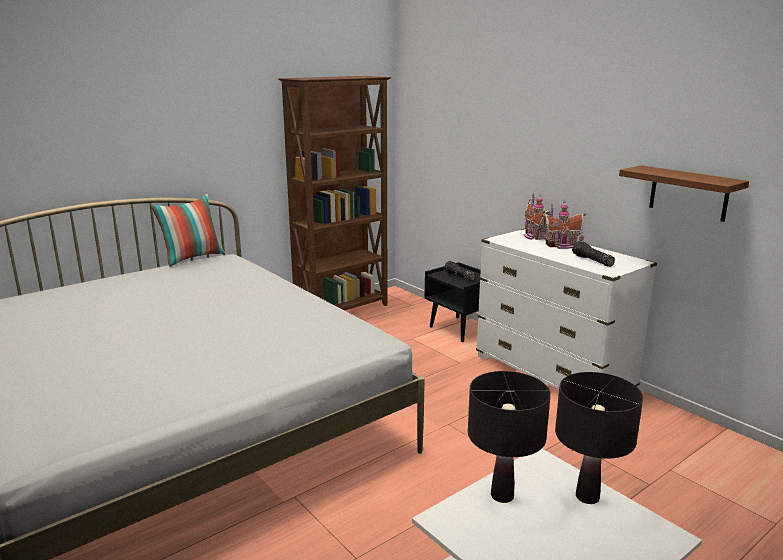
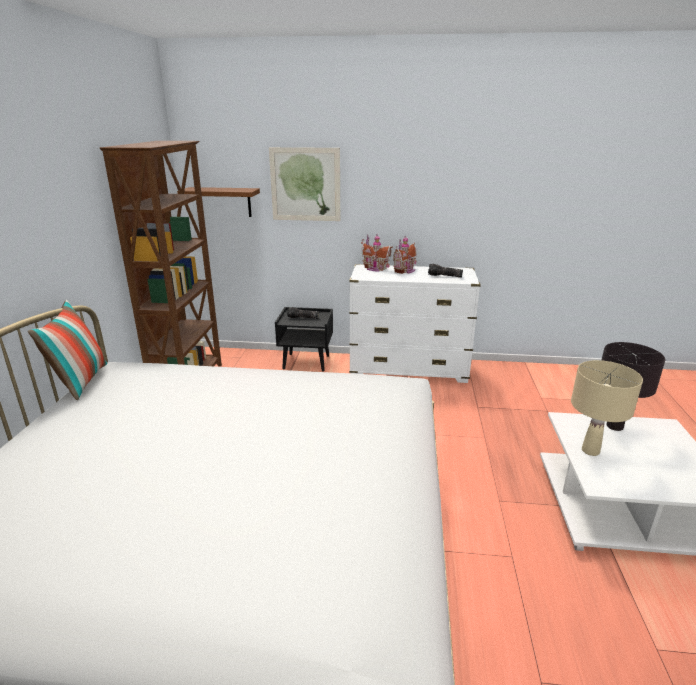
camera: 45 degrees left, 5 degrees up
black table lamp [468,371,551,503] -> beige table lamp [571,360,643,456]
brown shelf [619,165,749,222] -> brown shelf moved to [177,187,260,217]
none -> picture [269,147,340,221]

